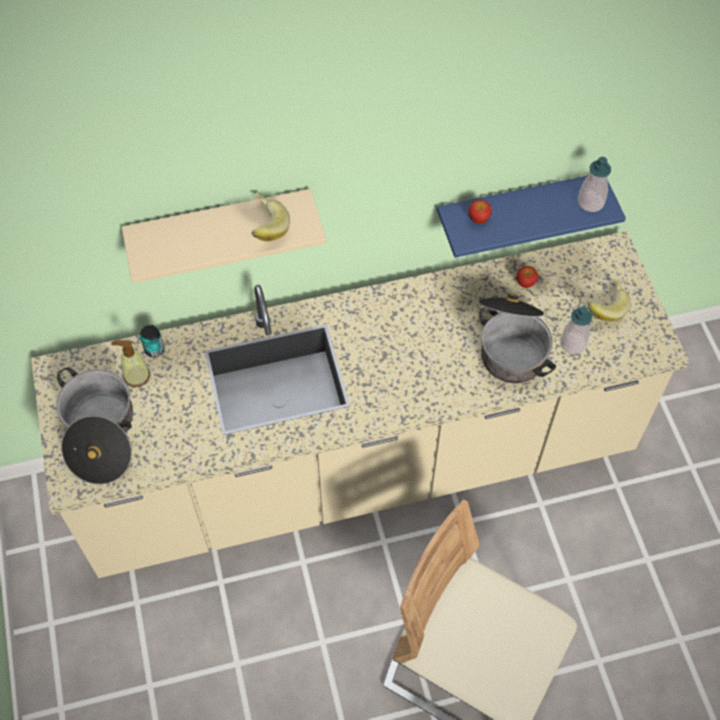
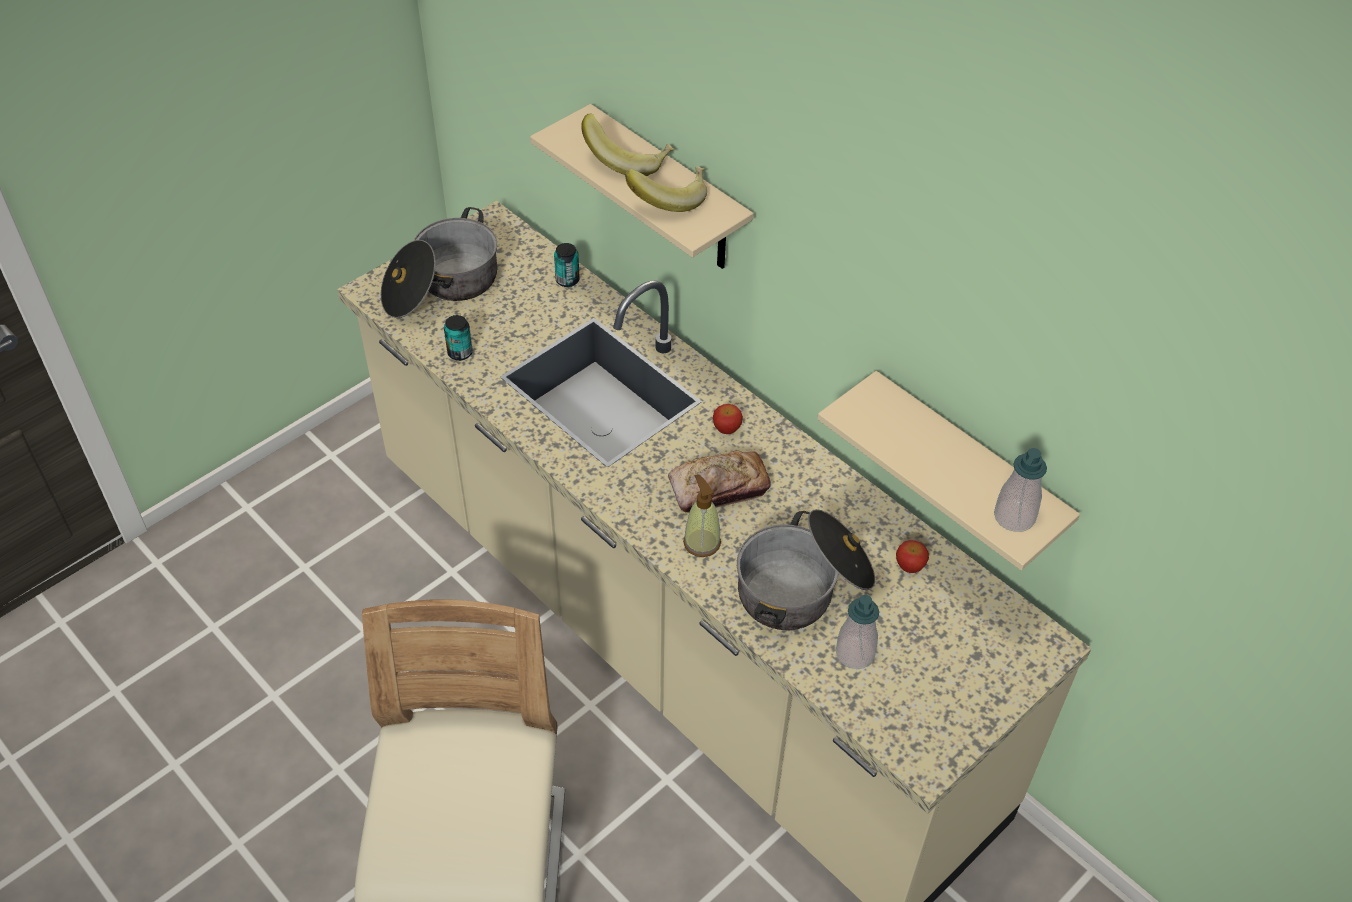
camera: 60 degrees right, 10 degrees down
soap dispenser [111,340,150,387] -> soap dispenser moved to [683,474,721,557]
blue shelf [437,176,626,258] -> beige shelf [817,371,1080,570]
apple [468,200,492,224] -> apple moved to [713,404,743,434]
banana [588,278,631,321] -> banana moved to [581,114,674,176]
none -> can [444,315,473,361]
none -> bread [668,451,771,513]

